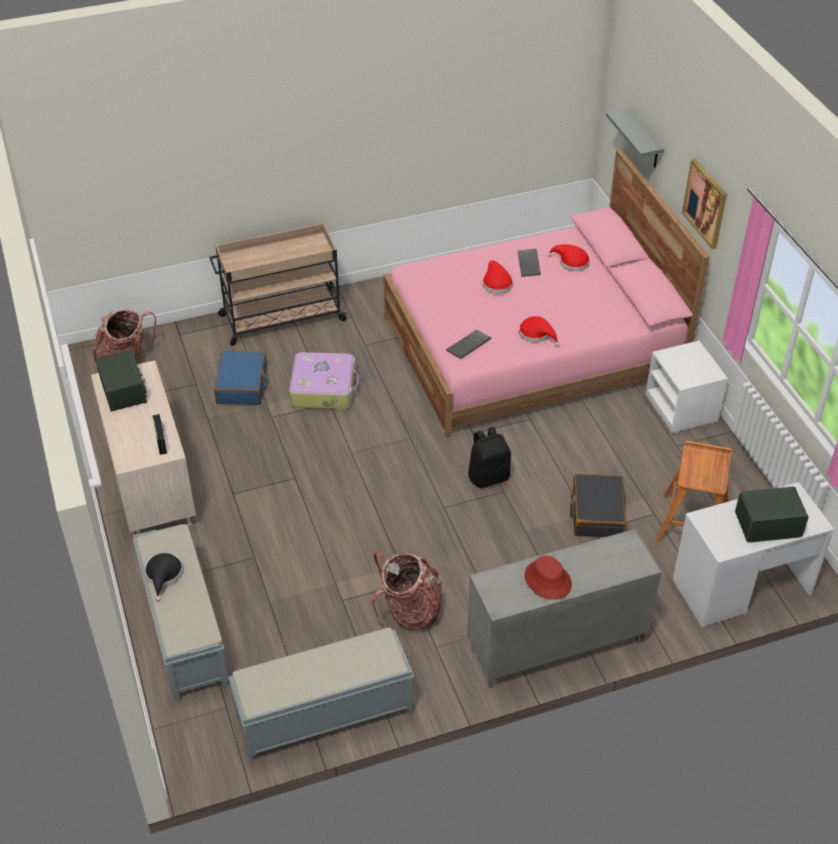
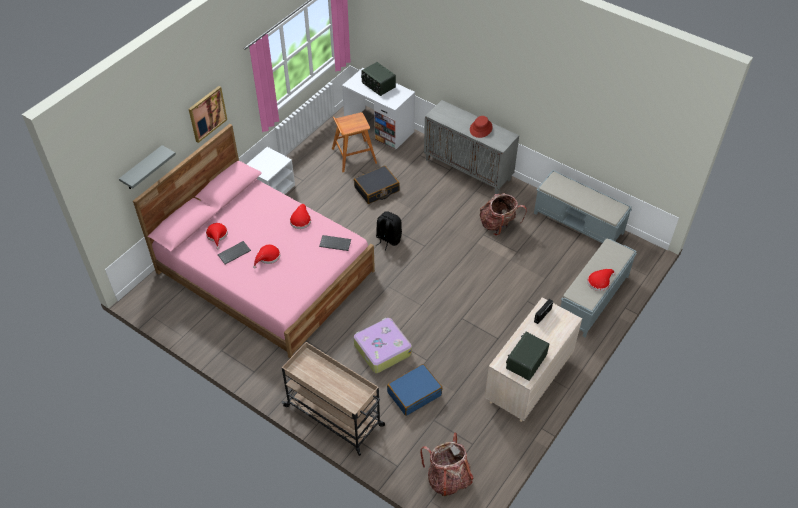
camera: 125 degrees left, 5 degrees up
black hat [145,553,183,601] -> red hat [587,269,615,291]

